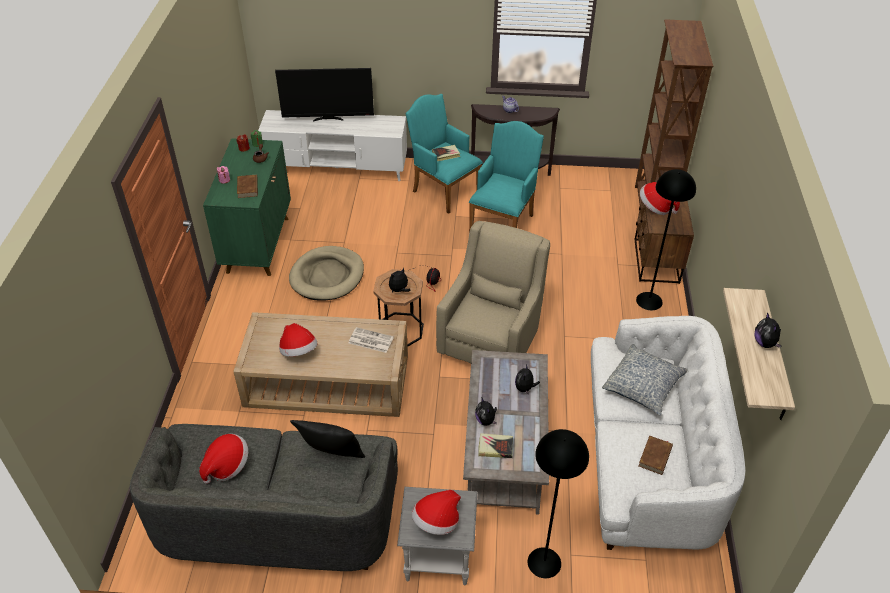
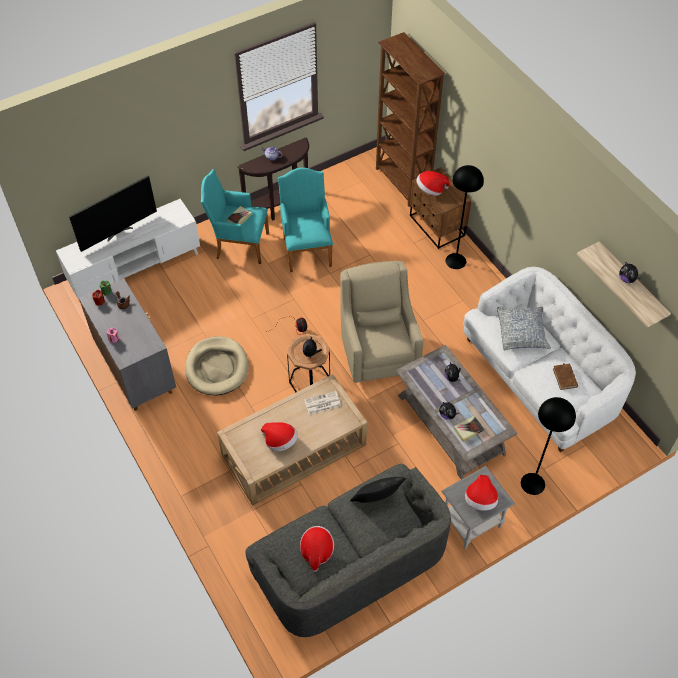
camera: 35 degrees left, 10 degrees up
green cabinet [203,138,291,276] -> grey cabinet [79,278,176,411]
brown book [237,175,258,198] -> none

